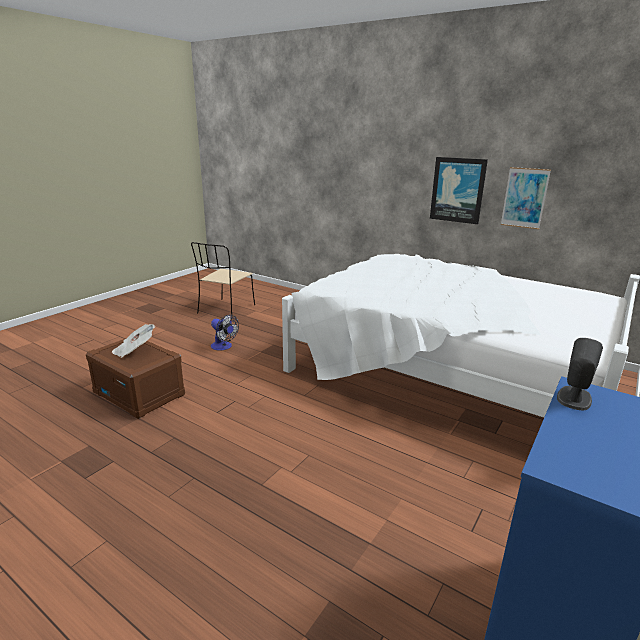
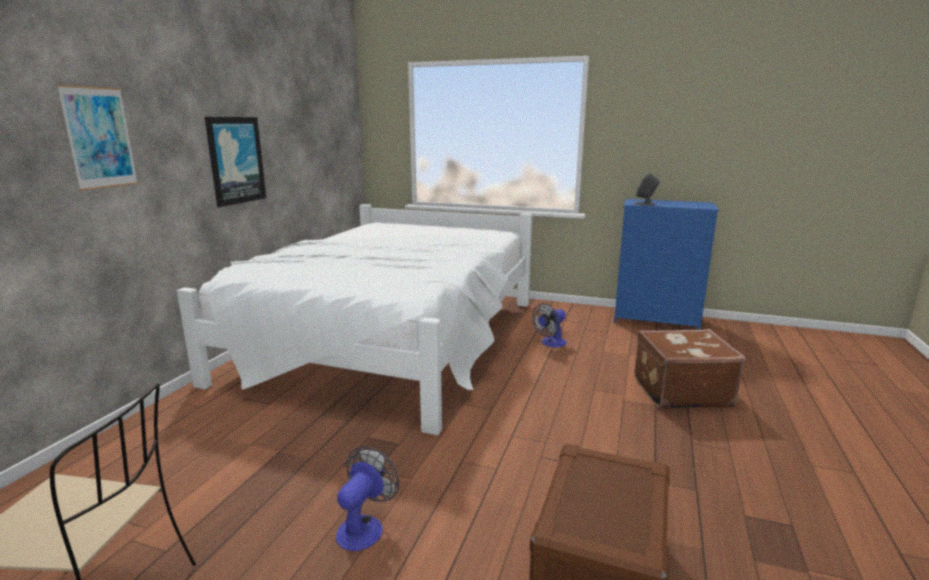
camera: 105 degrees left, 5 degrees down
newspaper [112,324,155,358] -> none
picture [501,167,551,229] -> picture moved to [56,85,138,191]
none -> fan [532,303,567,347]
none -> brown suitcase [634,329,746,409]

